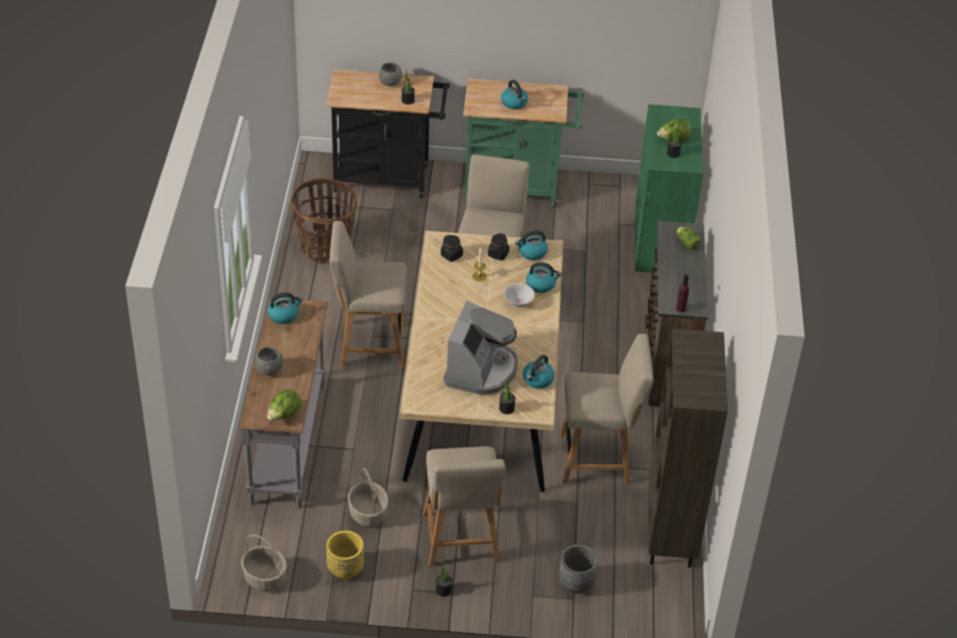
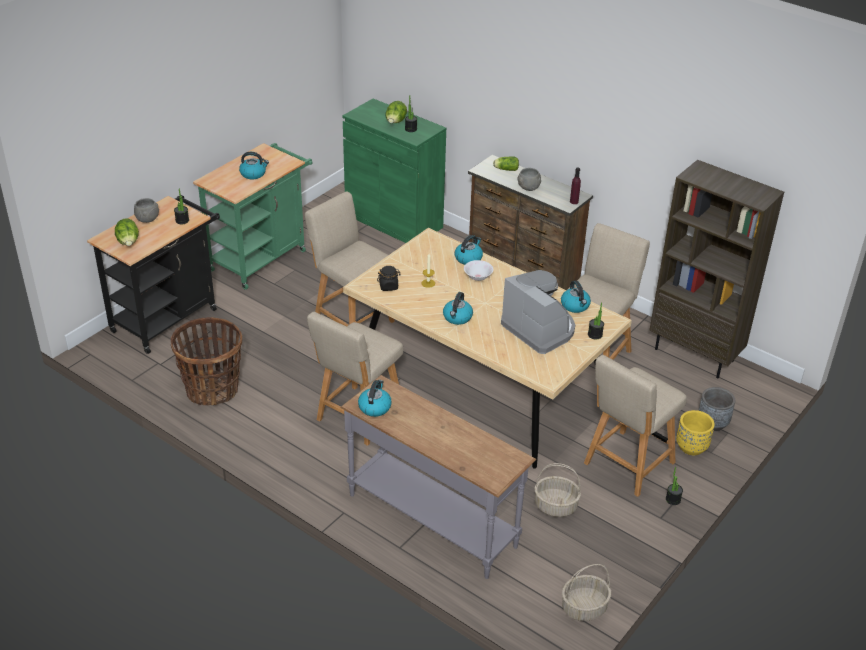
camera: 55 degrees left, 5 degrees down
grey bowl [255,347,284,376] -> grey bowl moved to [517,168,541,191]
lettuce [267,389,302,421] -> lettuce moved to [115,219,139,246]
yellow planter [326,530,364,579] -> yellow planter moved to [676,410,715,455]
beige chair [423,446,506,567] -> beige chair turned 105 degrees clockwise [584,355,687,497]
black jar [488,233,509,260] -> none
kettle [515,230,548,260] -> kettle moved to [443,292,473,325]

